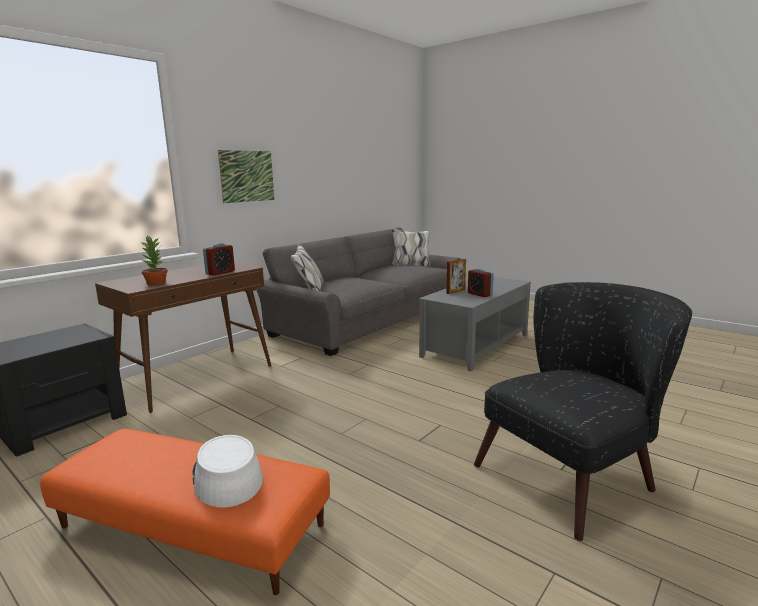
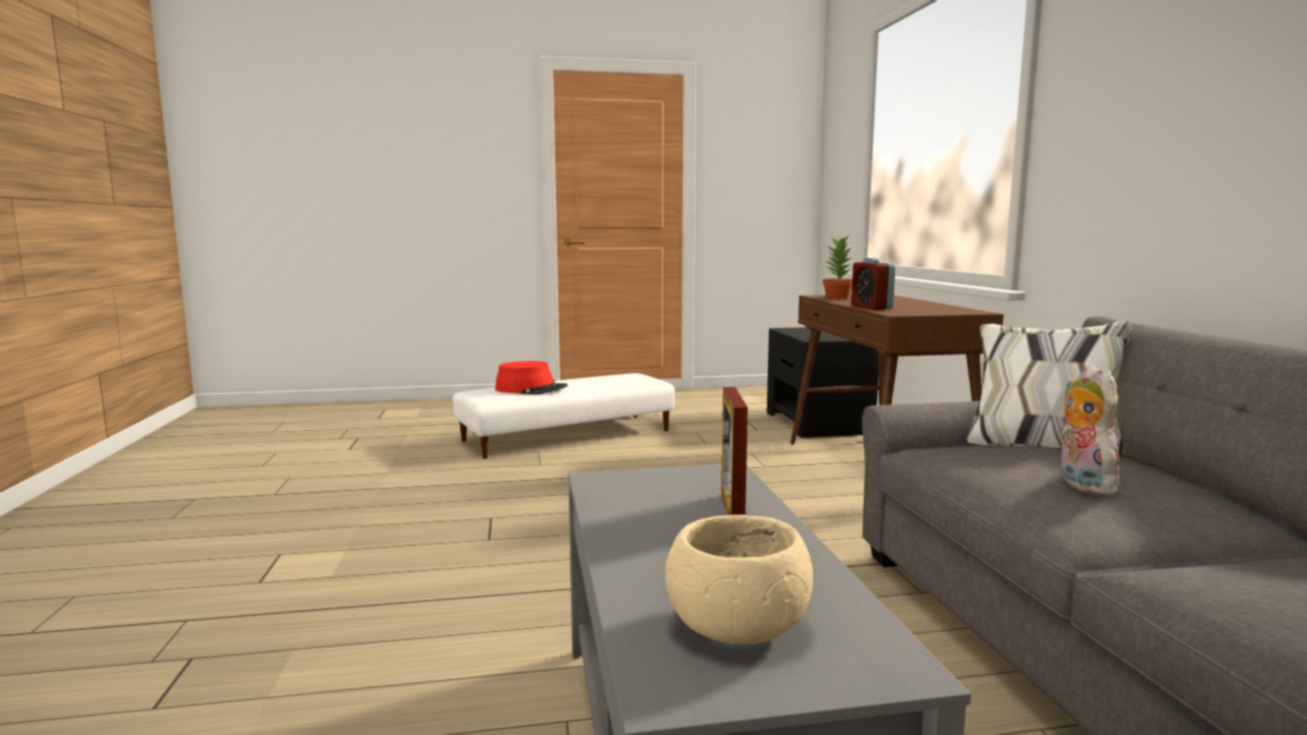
camera: 130 degrees right, 5 degrees down
orange ottoman [40,429,330,595] -> white ottoman [453,373,675,459]
white hat [193,435,263,508] -> red hat [495,361,568,394]
picture [218,150,274,203] -> none
alarm clock [468,268,494,297] -> none
black armchair [474,282,692,541] -> none
none -> beige bowl [665,515,813,645]
none -> plush toy [1061,365,1120,495]

